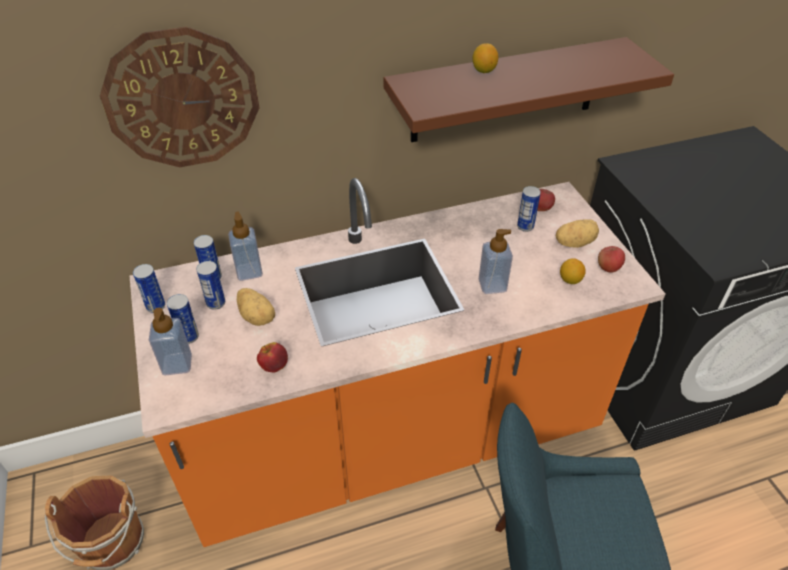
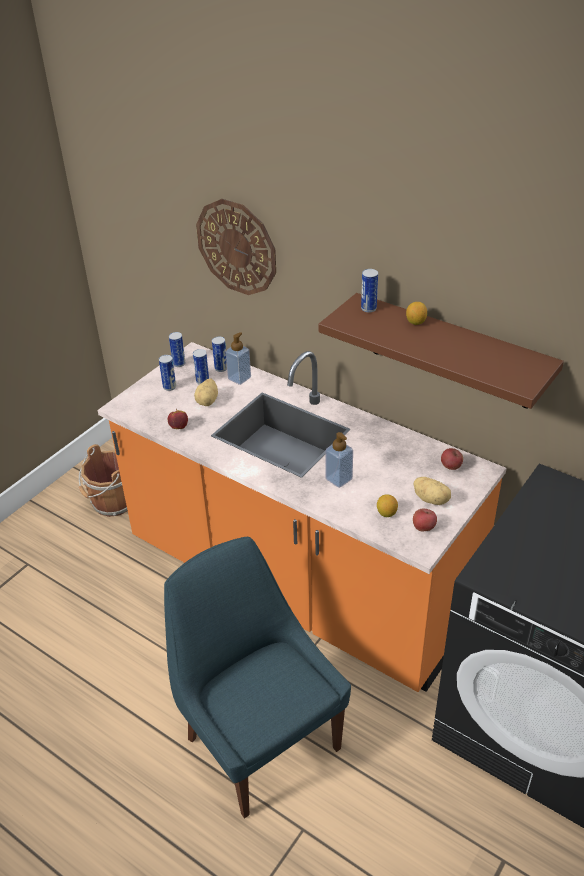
camera: 55 degrees right, 5 degrees down
soap dispenser [149,308,192,375] -> none
can [517,186,541,232] -> can moved to [361,269,378,313]

